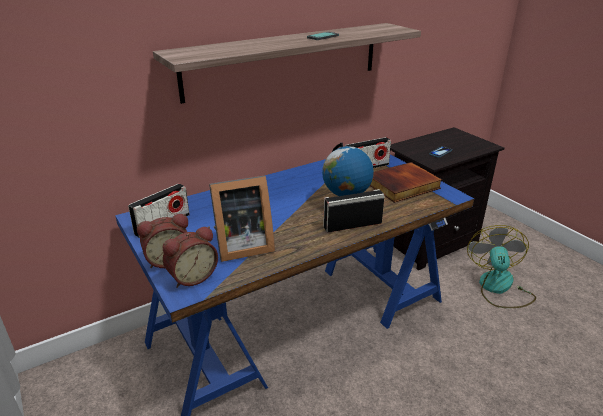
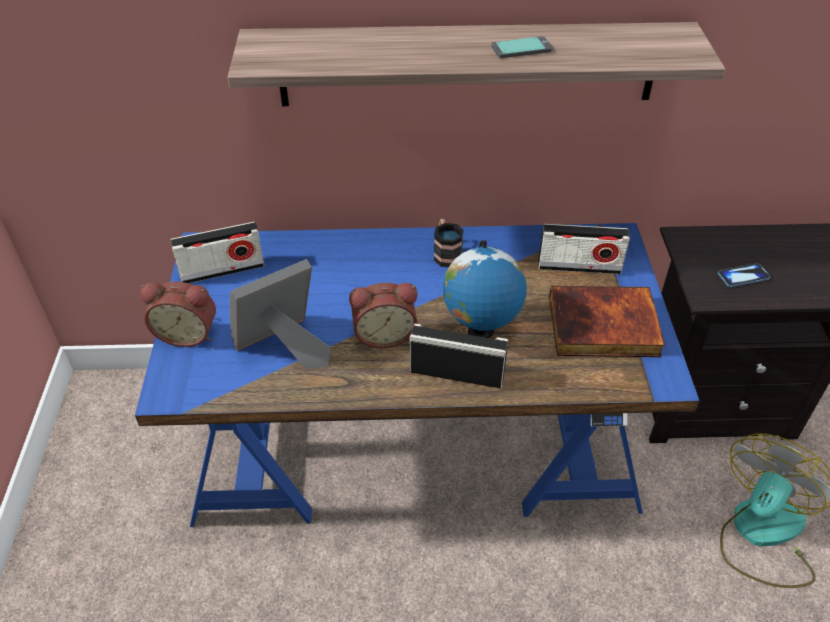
camera: 30 degrees right, 15 degrees up
alarm clock [163,226,218,288] -> alarm clock moved to [349,283,417,348]
picture frame [209,176,275,262] -> picture frame turned 135 degrees clockwise [230,259,330,369]
none -> mug [434,219,464,267]

